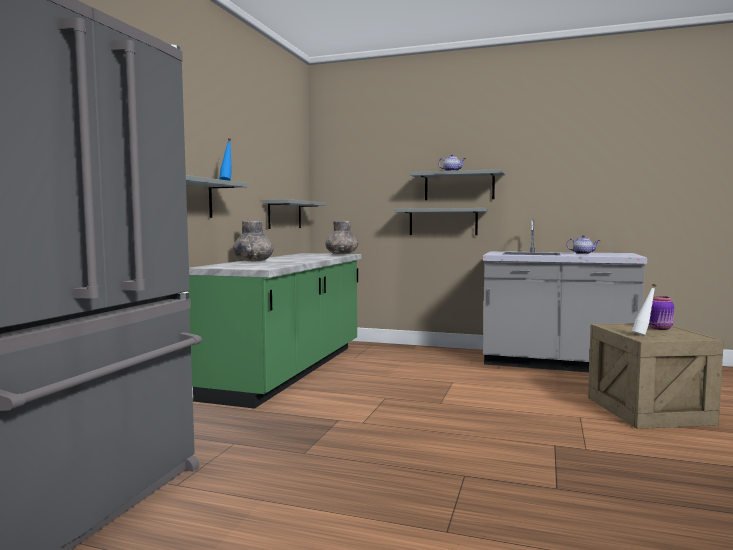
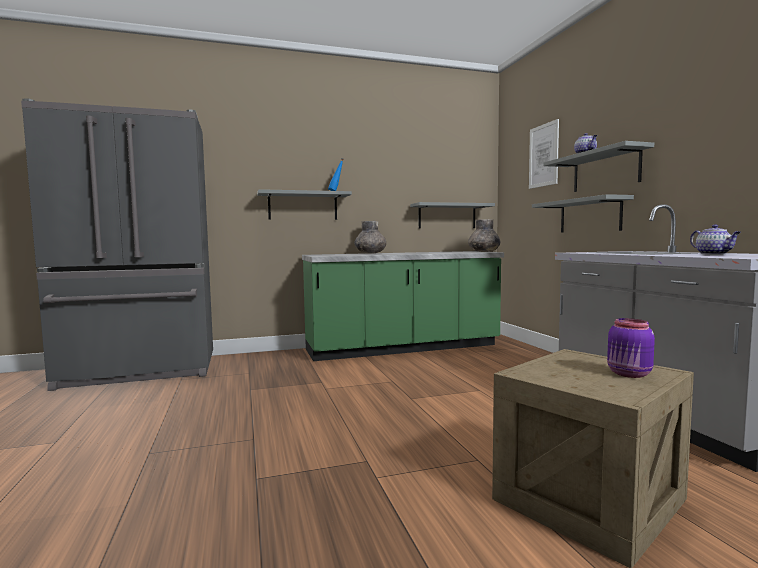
camera: 55 degrees right, 0 degrees up
white bottle [632,284,656,335] -> none
none -> picture [529,119,559,189]

